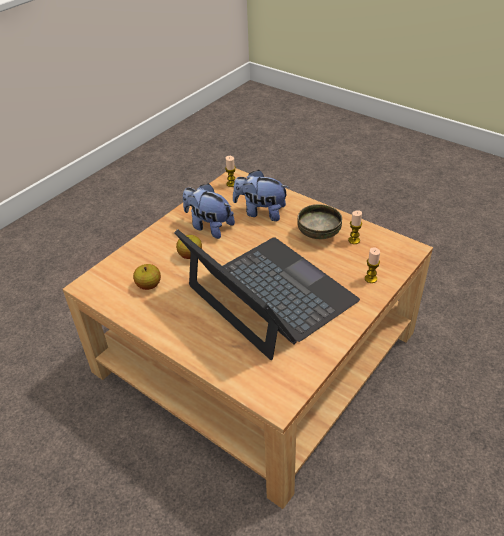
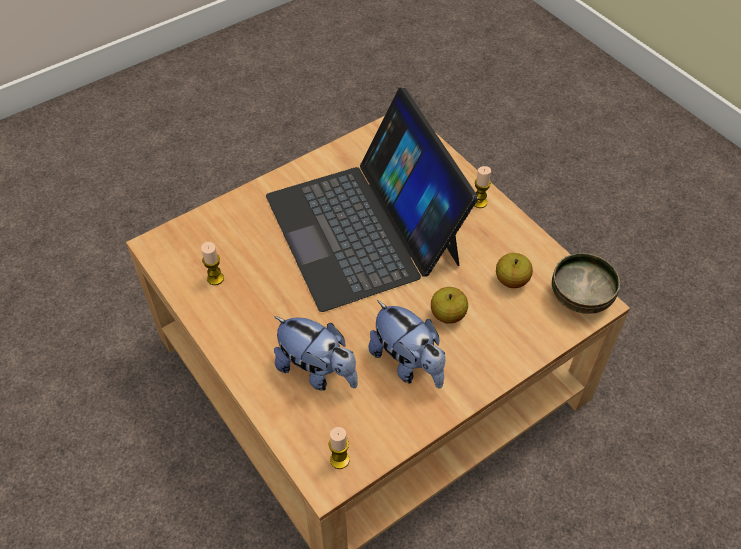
camera: 165 degrees left, 10 degrees up
bowl [297,204,342,239] -> bowl moved to [552,253,620,314]
candle [365,247,380,283] -> candle moved to [474,166,491,208]

